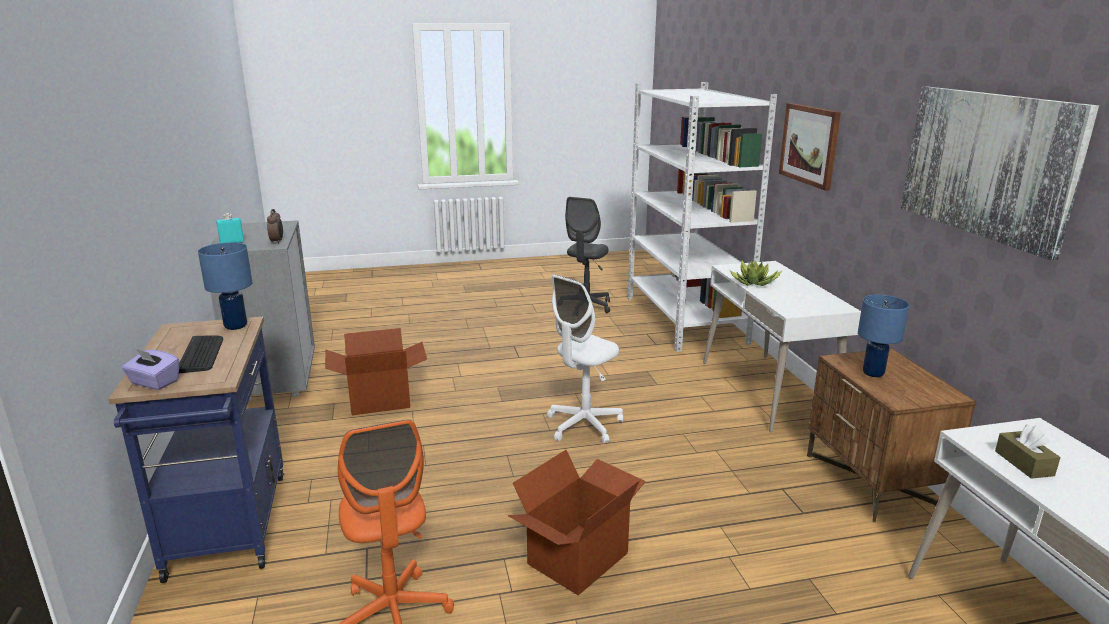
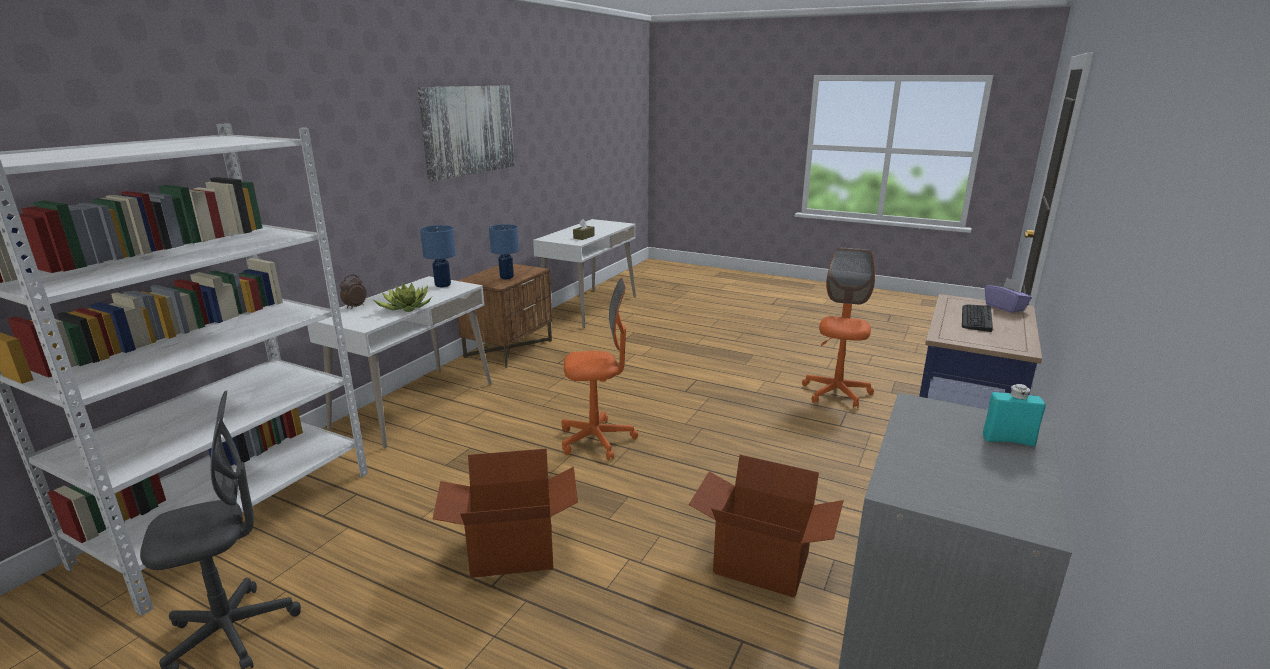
camera: 140 degrees left, 0 degrees up
blue table lamp [198,242,252,330] -> blue table lamp moved to [420,225,456,287]
alarm clock [267,209,283,244] -> alarm clock moved to [340,274,366,309]
cardboard box [508,450,646,596] -> cardboard box moved to [433,449,578,578]
white office chair [547,274,623,444] -> orange office chair [561,278,638,460]
picture [779,103,841,191] -> none

